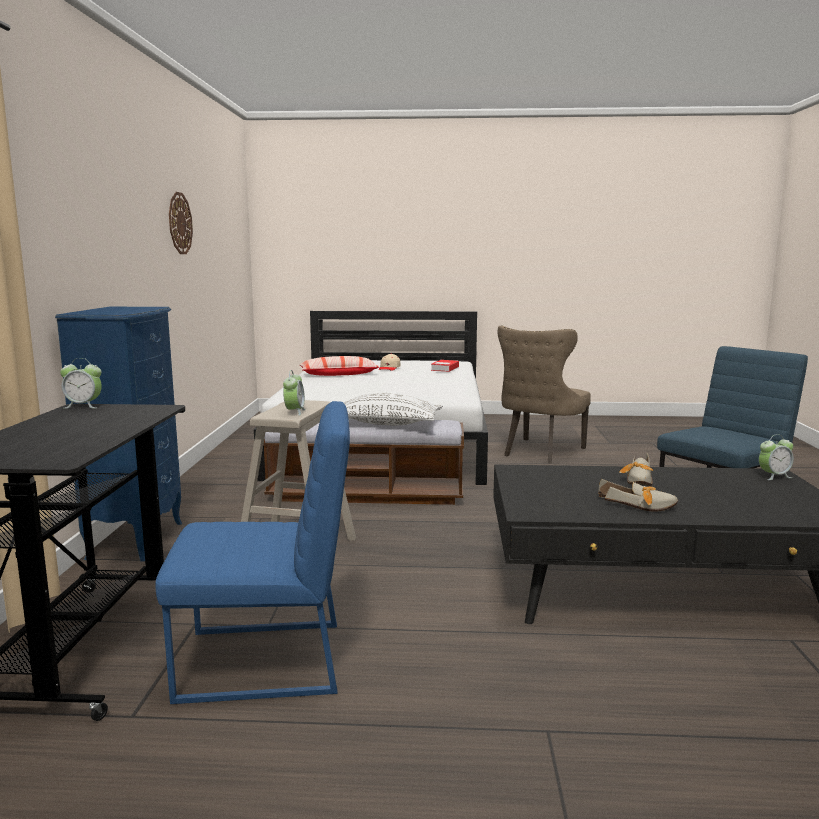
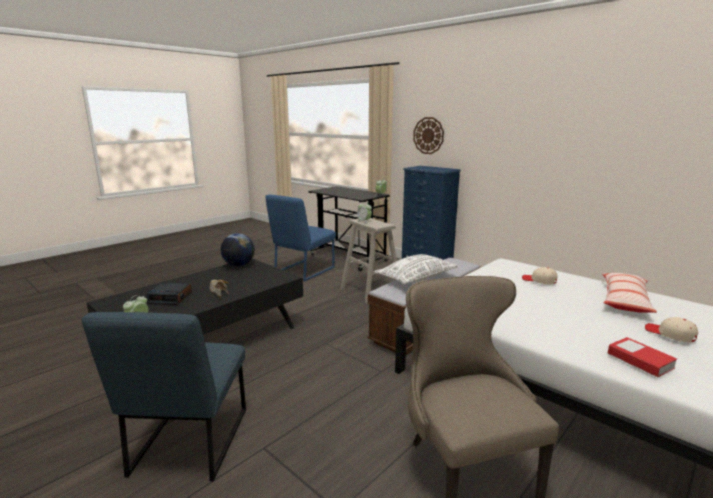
camera: 130 degrees right, 5 degrees up
wall clock [169,192,193,254] -> wall clock moved to [413,117,444,154]
shoe [598,479,678,512] -> none
none -> alarm clock [146,283,192,305]
none -> globe [221,233,255,266]
none -> beige cap [522,267,558,284]

